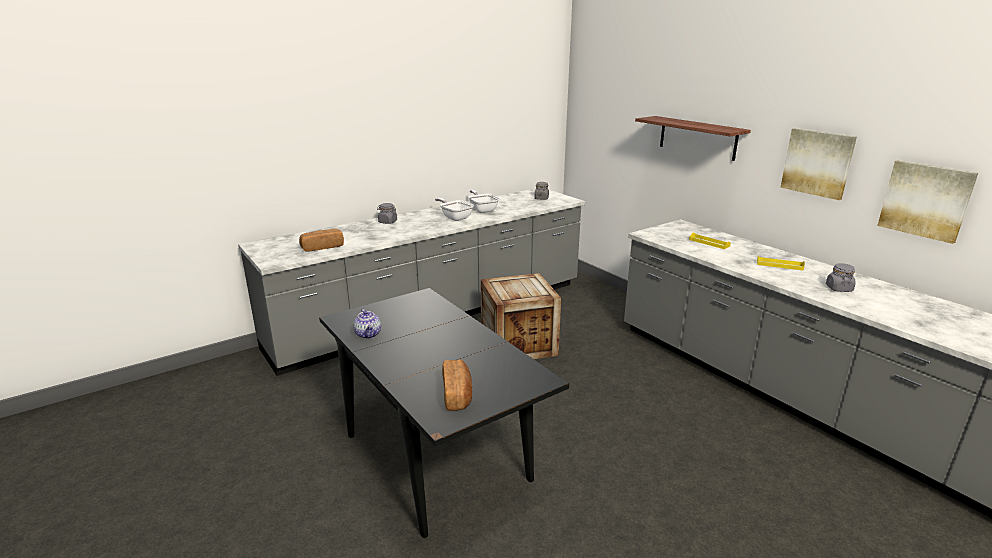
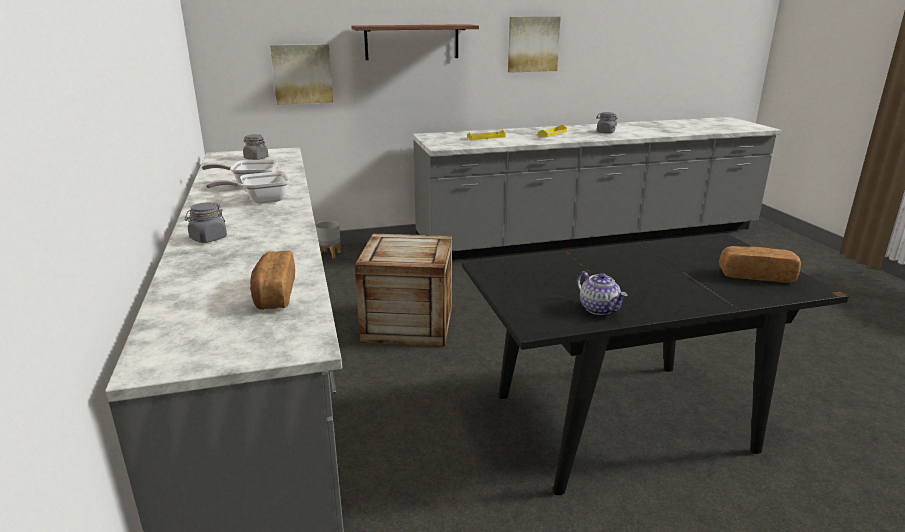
camera: 70 degrees left, 0 degrees up
teapot [353,308,381,339] -> teapot turned 60 degrees clockwise [576,271,627,315]
picture [877,160,978,244] -> picture moved to [270,44,333,105]
none -> grey planter [315,221,341,259]

